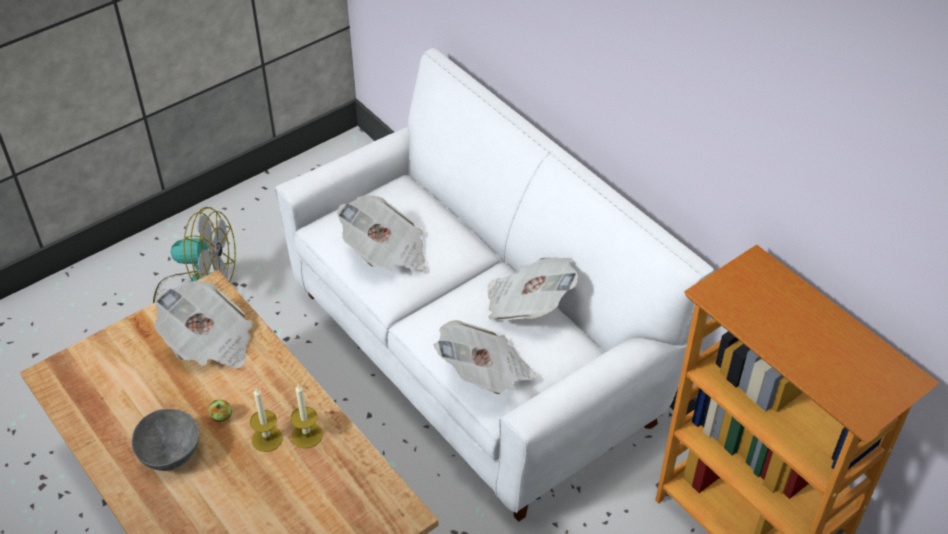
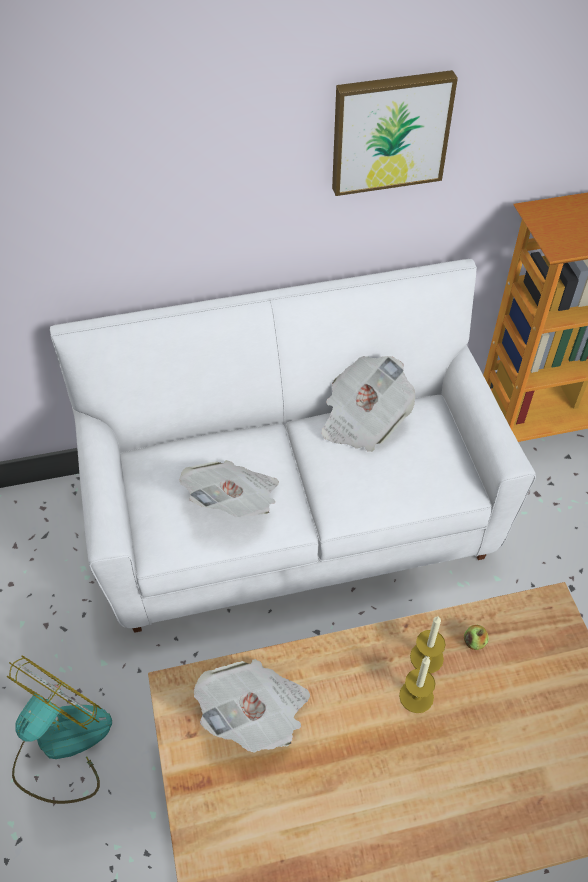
camera: 65 degrees left, 5 degrees up
grey bowl [132,409,199,471] -> none
apple [208,400,232,422] -> apple moved to [464,625,489,650]
newspaper [434,320,536,394] -> none
none -> picture [332,70,458,196]

